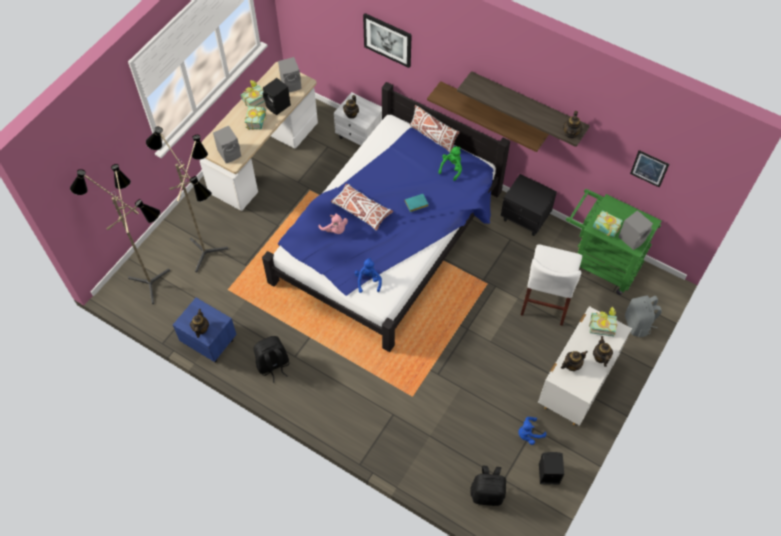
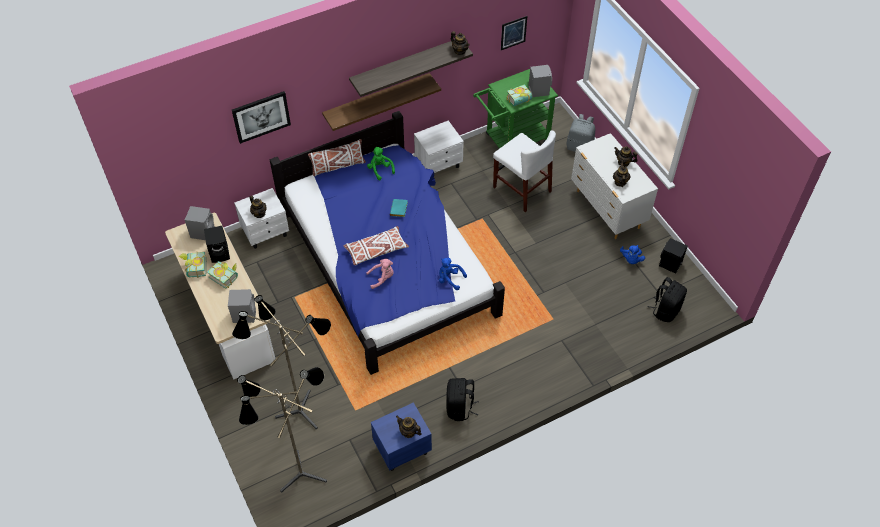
camera: 60 degrees left, 5 degrees down
black nightstand [501,174,557,236] -> white nightstand [414,120,464,173]
book [589,307,617,336] -> none

